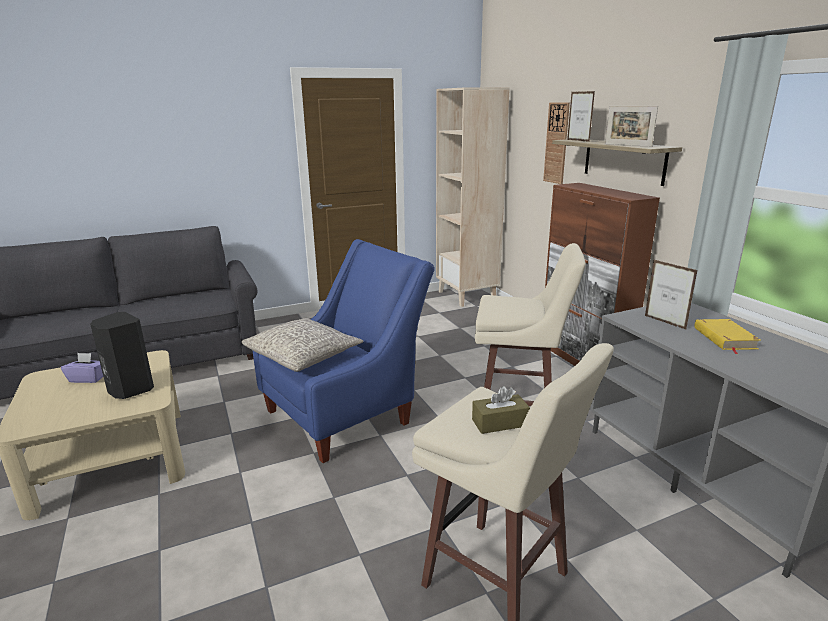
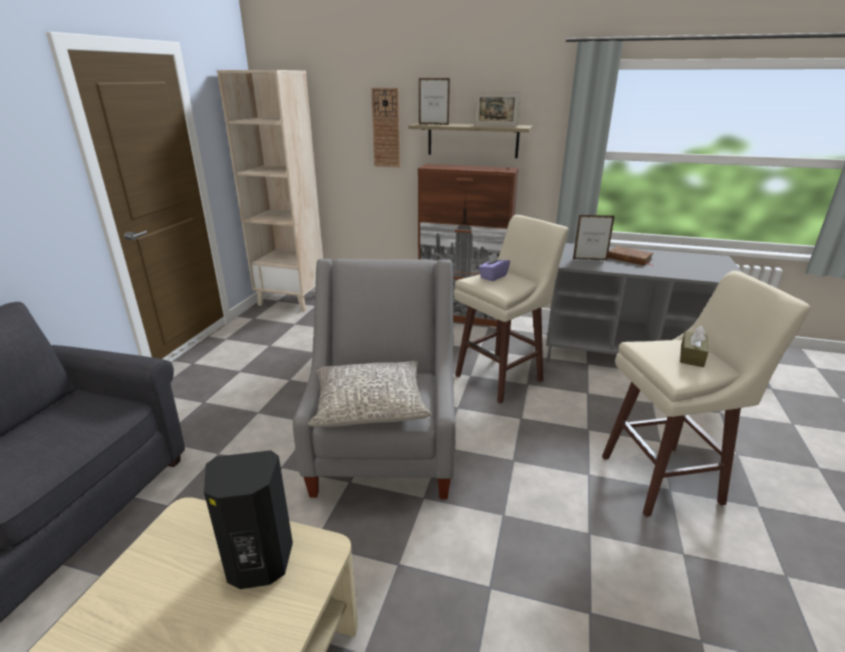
camera: 50 degrees left, 5 degrees up
purple tissue box [61,353,103,383] -> purple tissue box moved to [478,253,510,281]
blue armchair [252,239,435,463] -> grey armchair [293,259,456,499]
yellow book [694,319,760,354] -> brown book [607,246,654,266]

